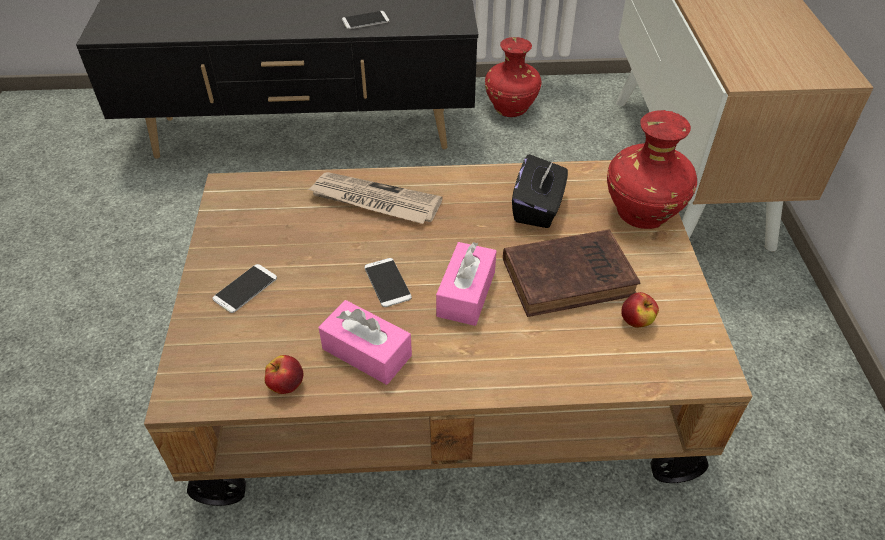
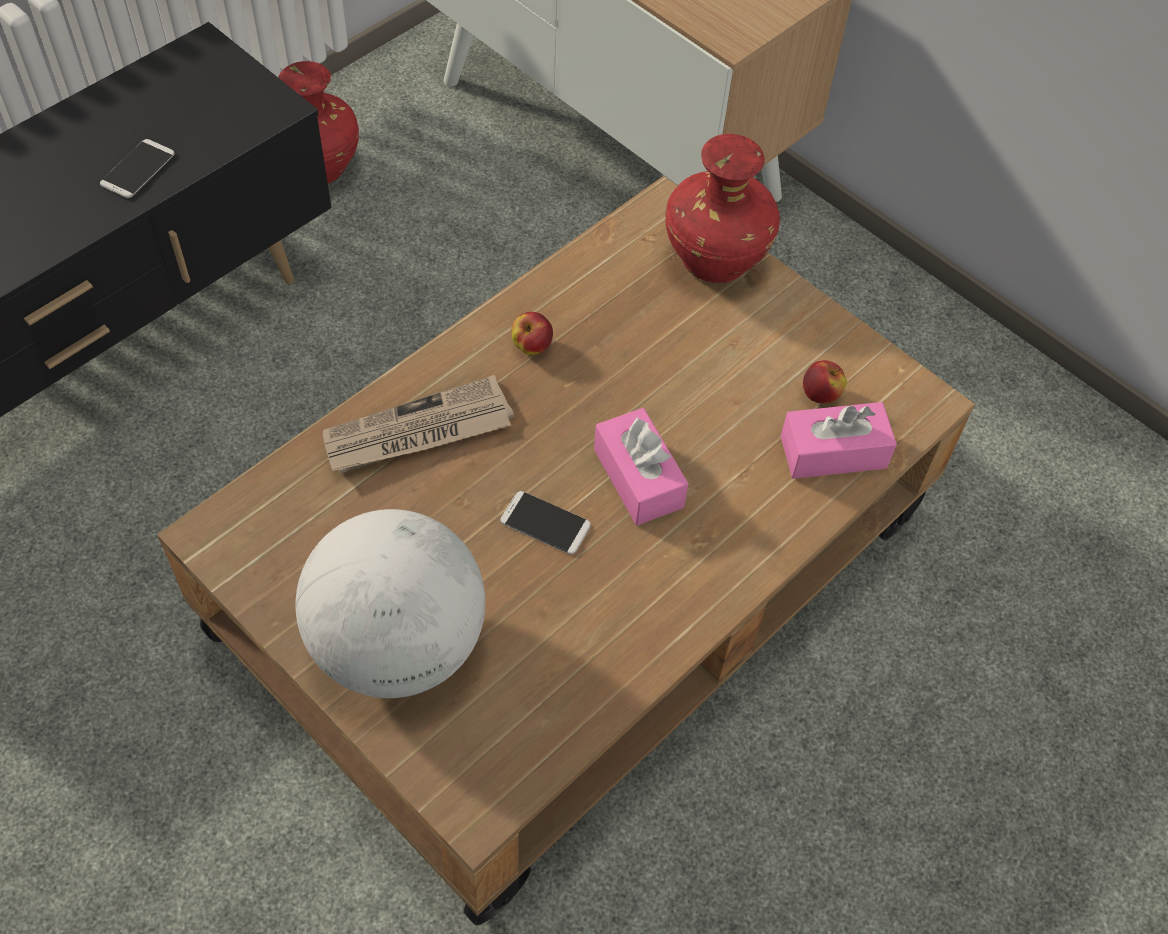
camera: 45 degrees left, 10 degrees up
phone [212,264,277,313] -> globe [295,509,485,698]
apple [265,355,304,394] -> apple moved to [511,312,553,355]
pink tissue box [318,300,412,385] -> pink tissue box moved to [780,402,897,479]
brown book [503,229,641,317] -> none
black tissue box [512,154,568,228] -> none

